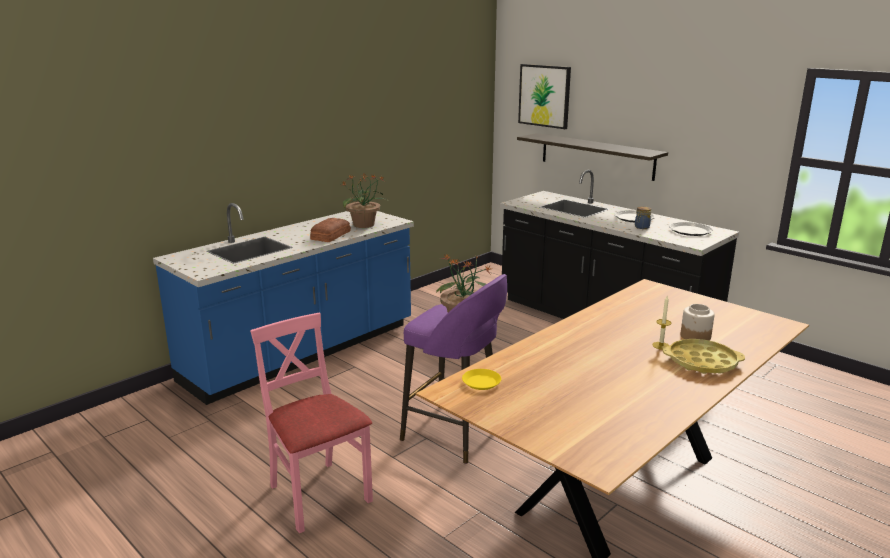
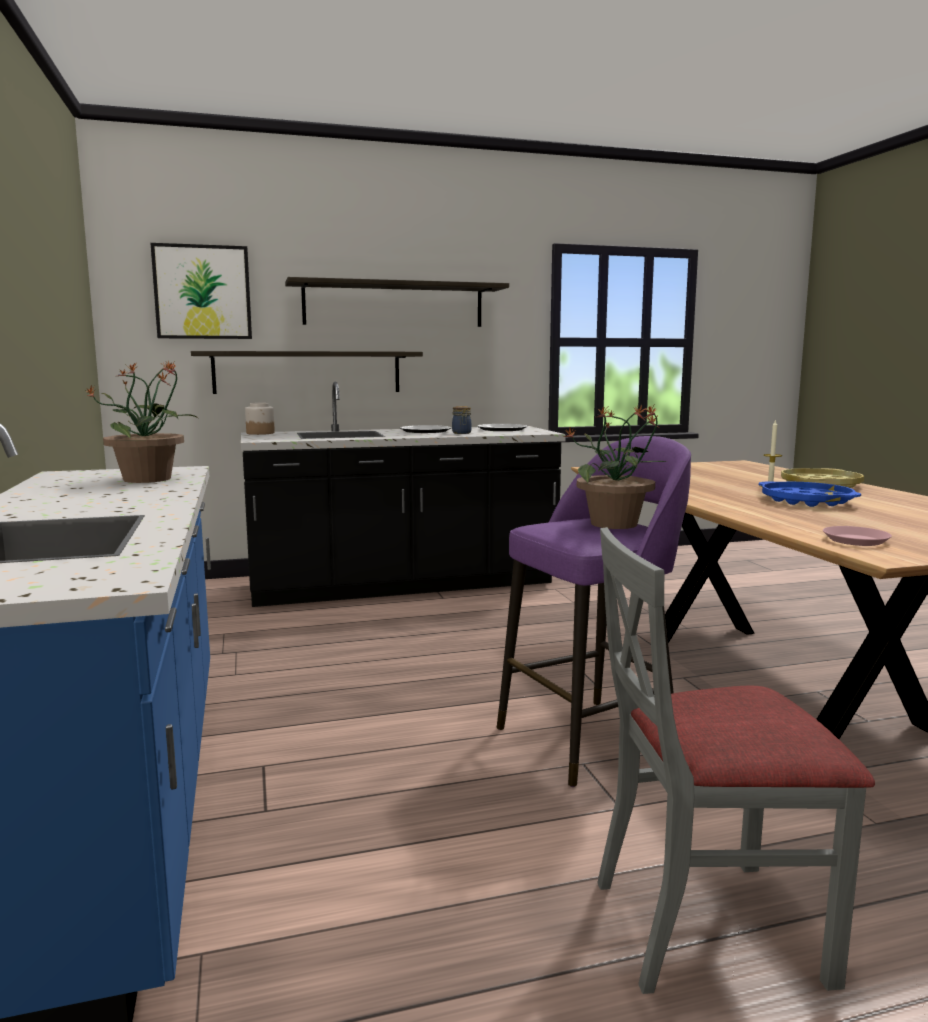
camera: 60 degrees left, 10 degrees down
pink chair [250,313,373,533] -> grey chair [597,527,875,994]
bread [310,218,351,242] -> none
yellow plate [462,369,501,390] -> pink plate [823,526,892,546]
jar [680,304,715,341] -> jar moved to [245,403,275,435]
none -> shelf [285,277,509,327]
none -> blue tray [759,481,861,507]

